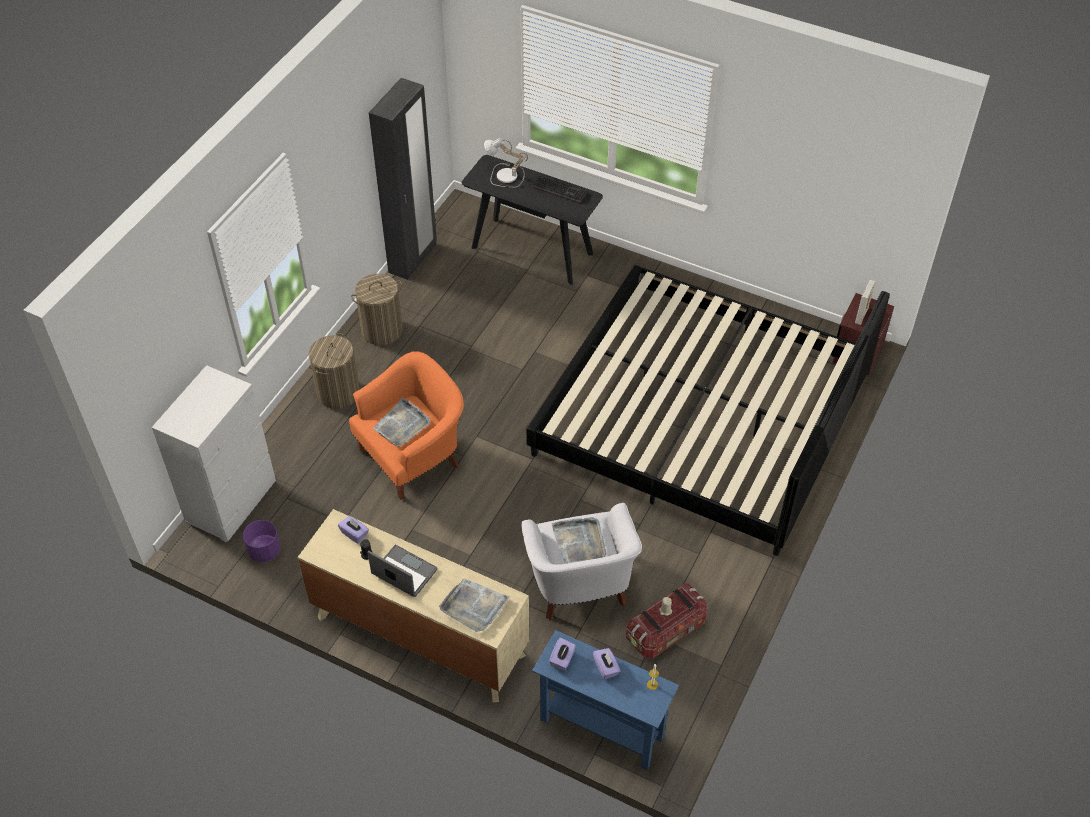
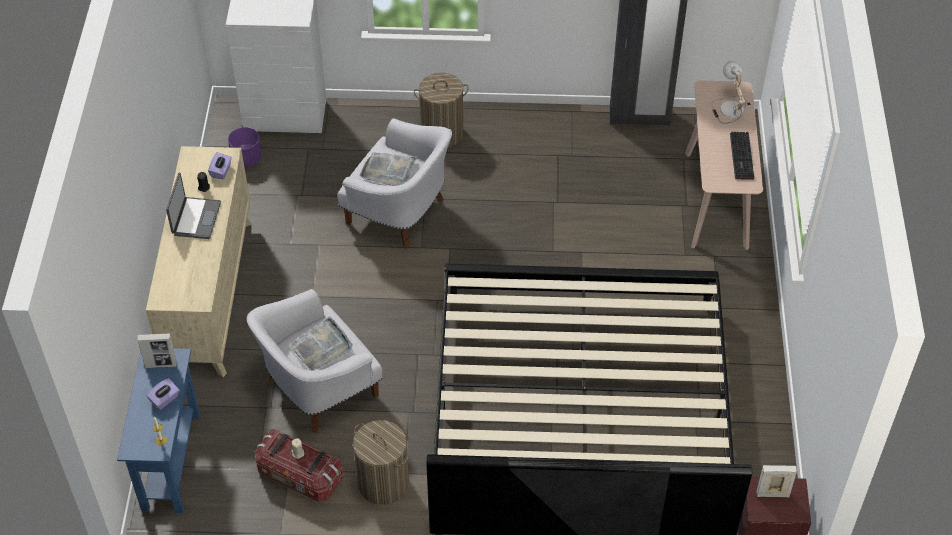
camera: 65 degrees right, 0 degrees up
orange armchair [349,351,464,500] -> white armchair [337,119,452,249]
laundry basket [351,274,403,345] -> laundry basket moved to [353,420,409,505]
grey tray [439,579,510,632] -> none
black console table [462,155,603,285] -> beige console table [685,81,763,250]
purple tissue box [549,637,576,671] -> picture frame [137,333,177,368]

